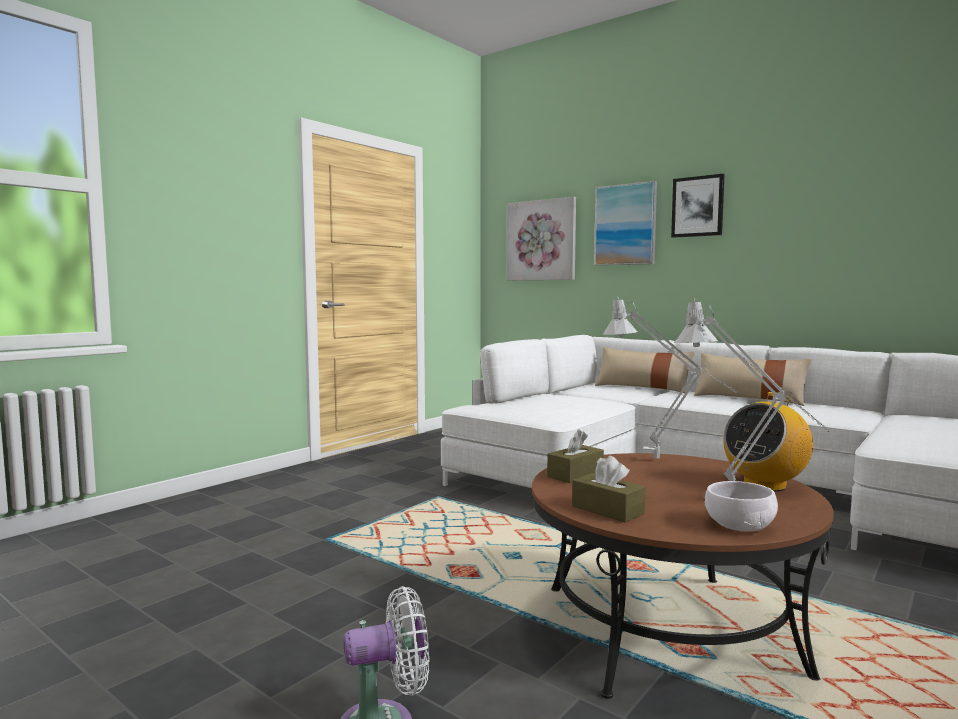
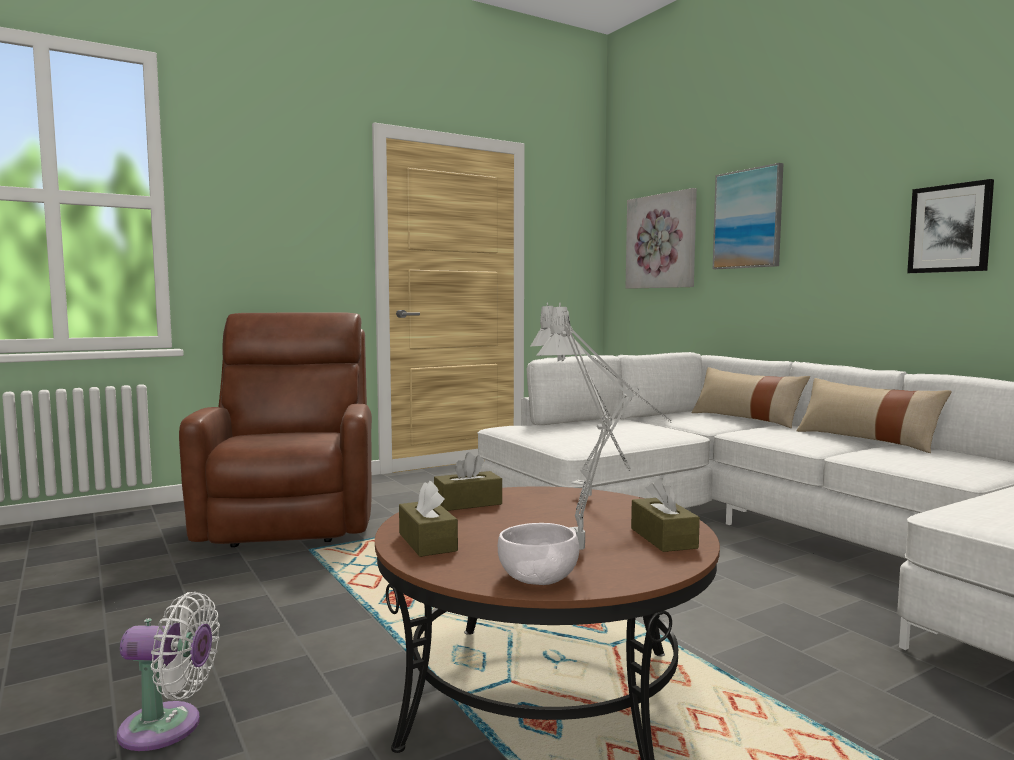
camera: 20 degrees right, 0 degrees up
picture [671,174,725,238] -> picture moved to [907,179,994,273]
radio [723,392,813,492] -> brown tissue box [631,478,700,552]
none -> brown armchair [179,312,372,547]

